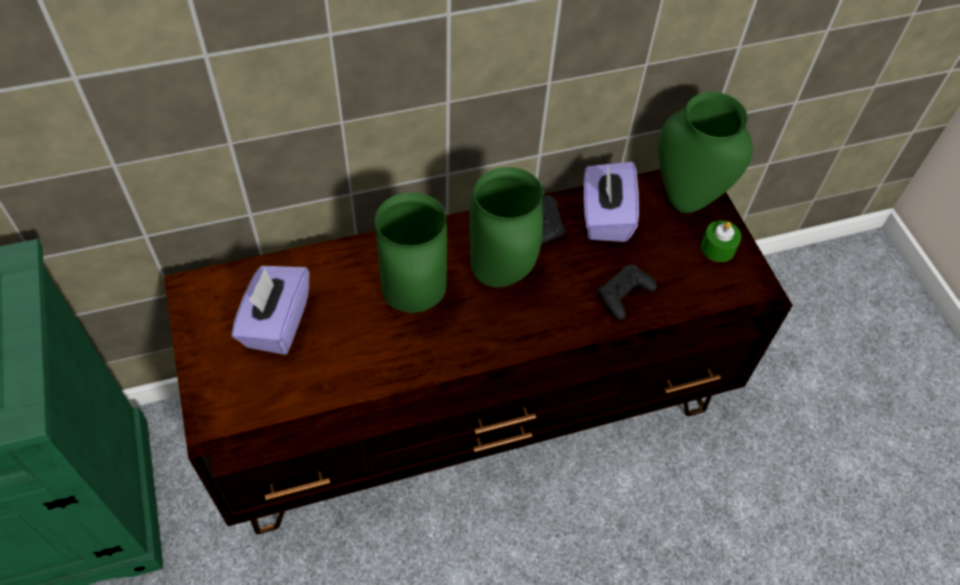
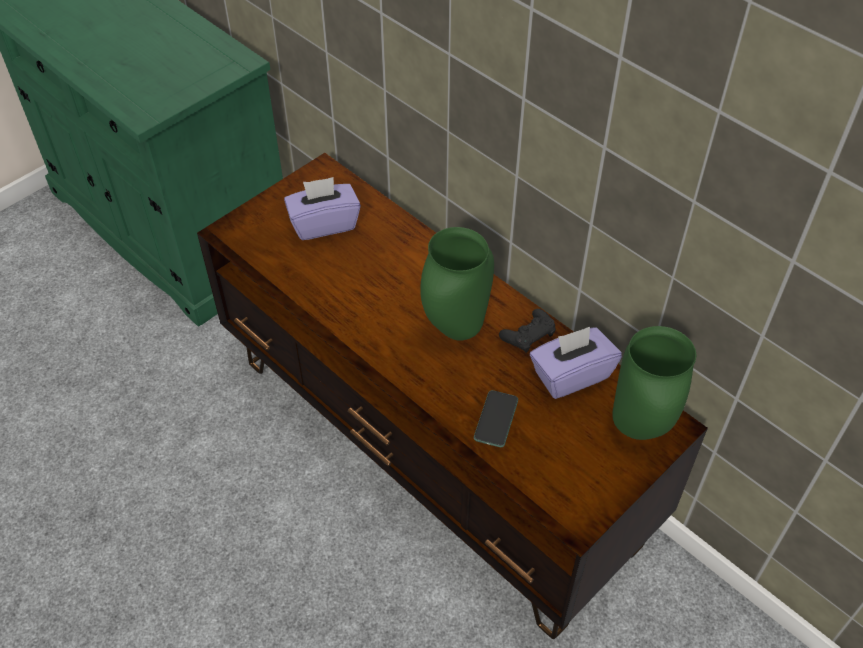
camera: 65 degrees right, 5 degrees down
green vase [375,192,447,313] -> none
black game controller [598,264,657,320] -> phone [474,390,518,447]
green candle [701,220,742,262] -> none

